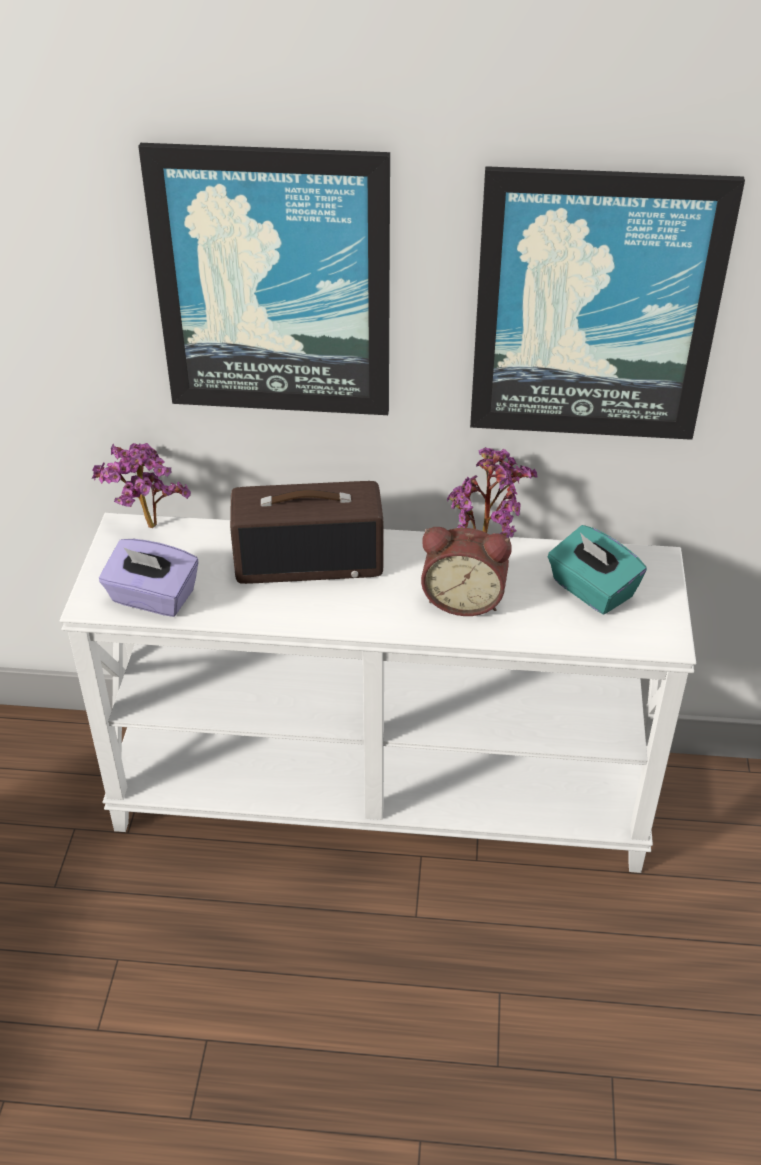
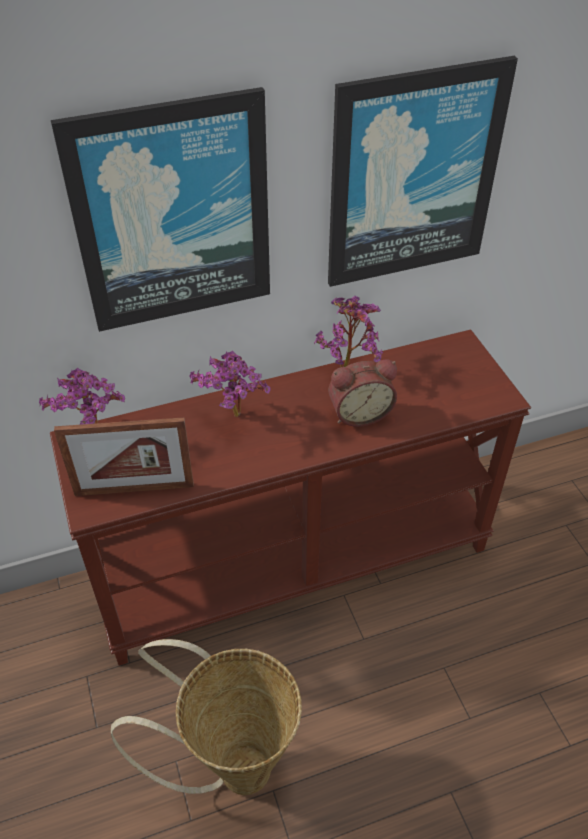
camera: 25 degrees left, 5 degrees up
white console table [60,512,696,873] -> brown console table [50,329,531,666]
purple tissue box [99,539,198,617] -> picture frame [54,417,194,496]
radio [230,481,384,584] -> potted plant [190,351,271,417]
turquoise tissue box [547,525,647,615] -> none
none -> basket [111,639,302,795]

